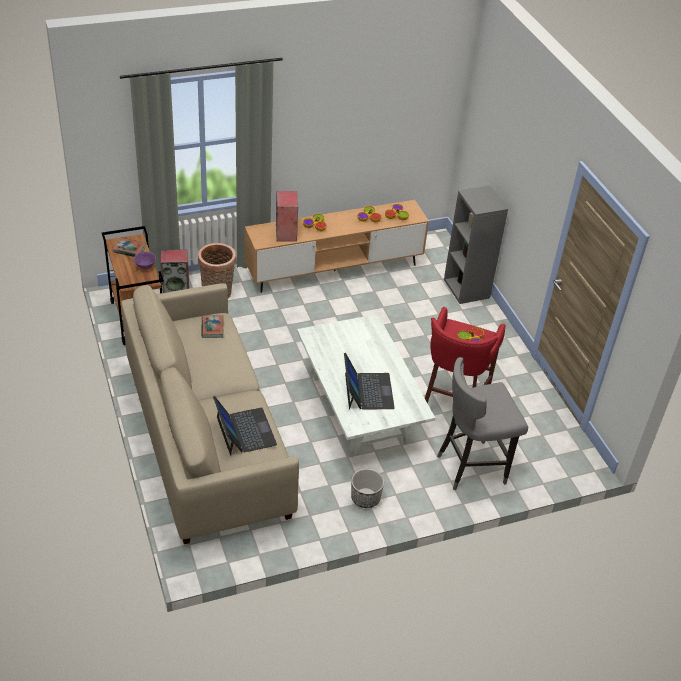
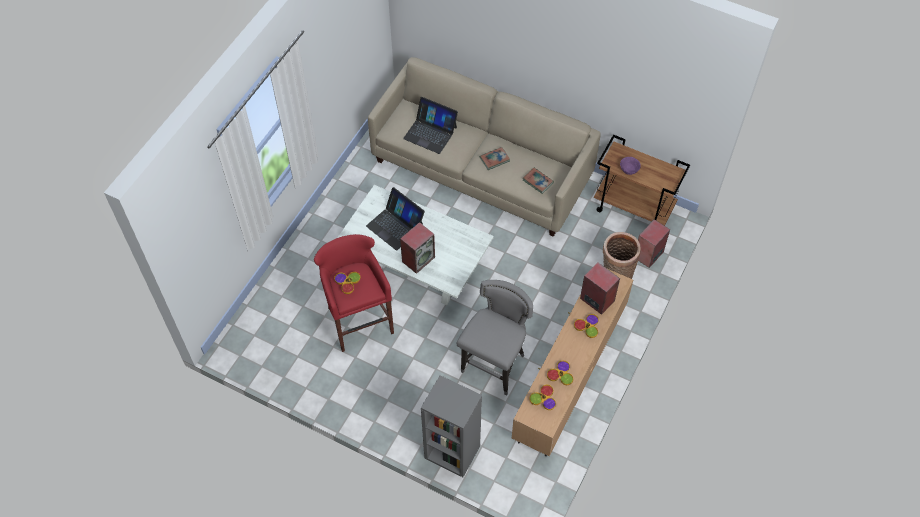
camera: 140 degrees right, 15 degrees up
book [113,238,146,257] -> book moved to [480,147,510,170]
planter [351,469,384,508] -> none
grey stool [437,357,528,490] -> grey stool moved to [457,280,533,395]
none -> speaker [400,222,435,274]

